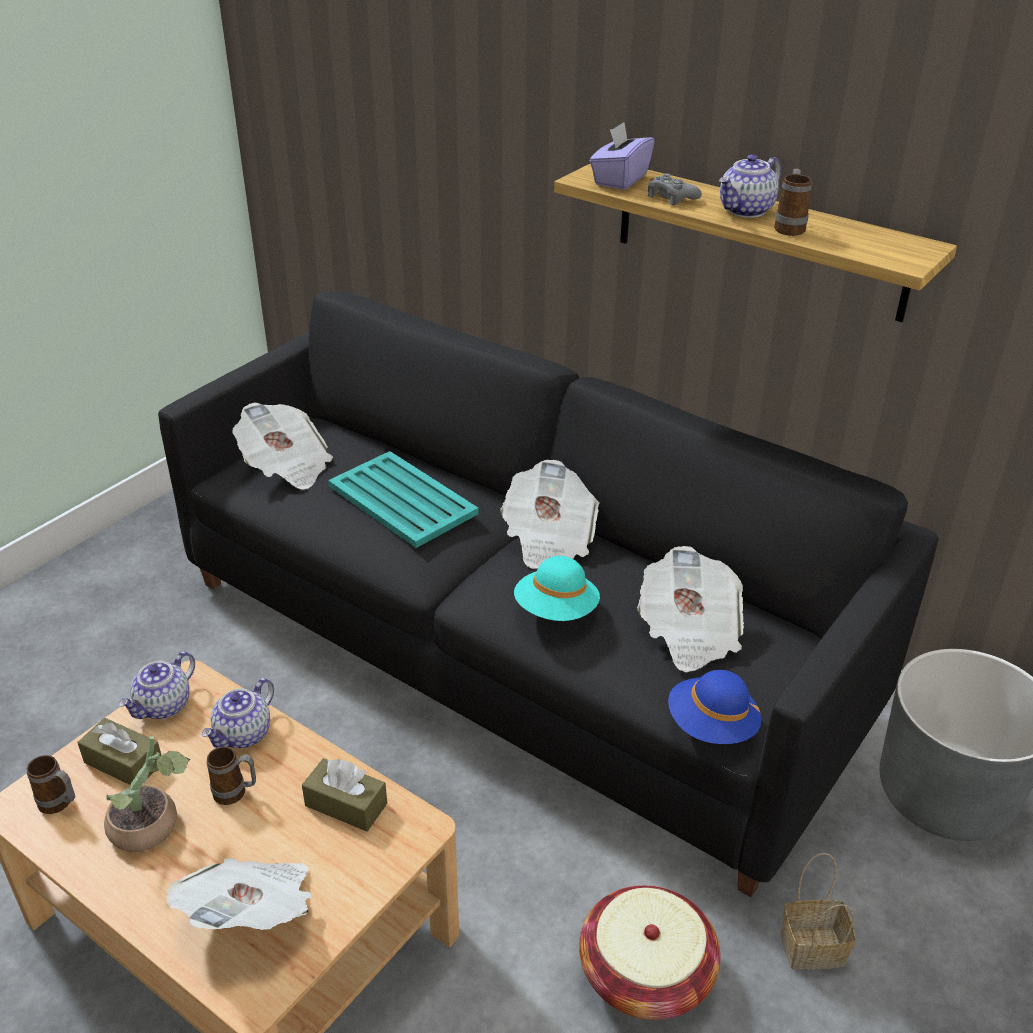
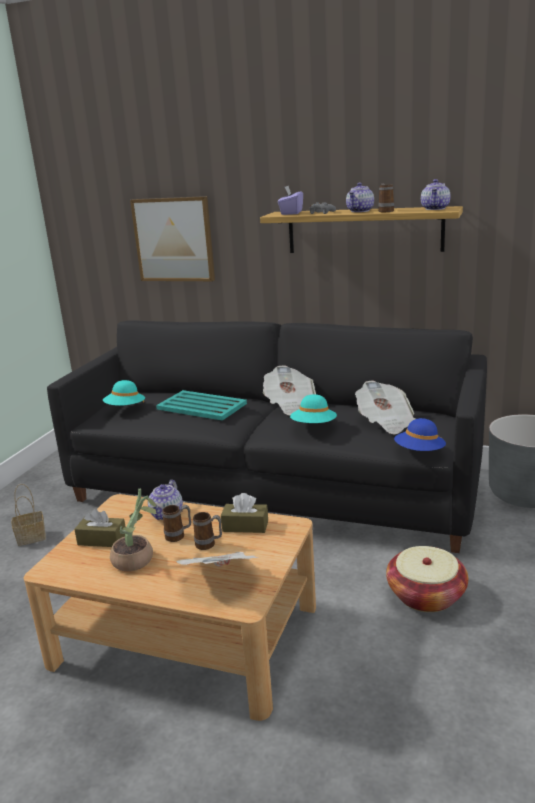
camera: 15 degrees left, 15 degrees down
mug [27,755,75,814] -> mug moved to [193,512,222,550]
teapot [118,651,195,719] -> teapot moved to [421,179,450,210]
newspaper [233,403,333,490] -> turquoise hat [103,380,145,406]
basket [781,853,856,970] -> basket moved to [12,484,46,546]
none -> picture [130,196,215,281]

